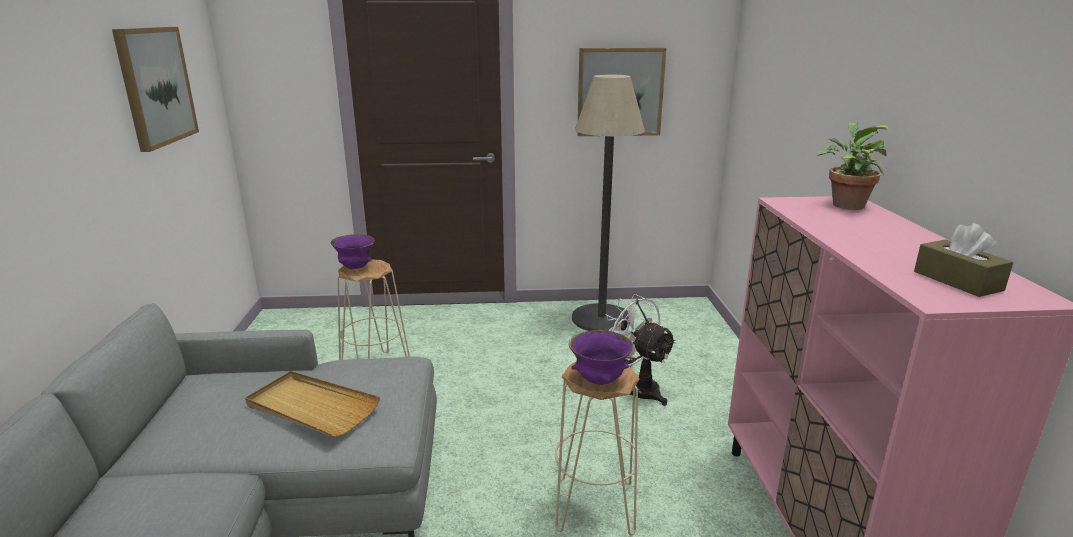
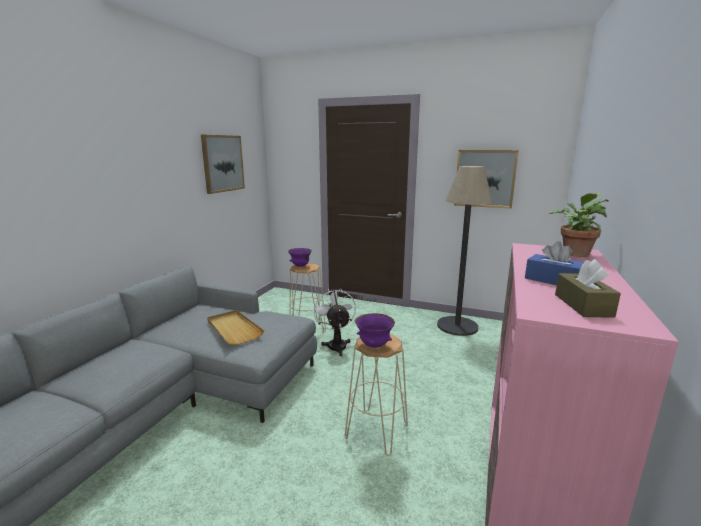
camera: 25 degrees right, 5 degrees down
white fan [605,294,677,406] -> white fan moved to [313,288,356,356]
none -> blue tissue box [525,241,584,285]

